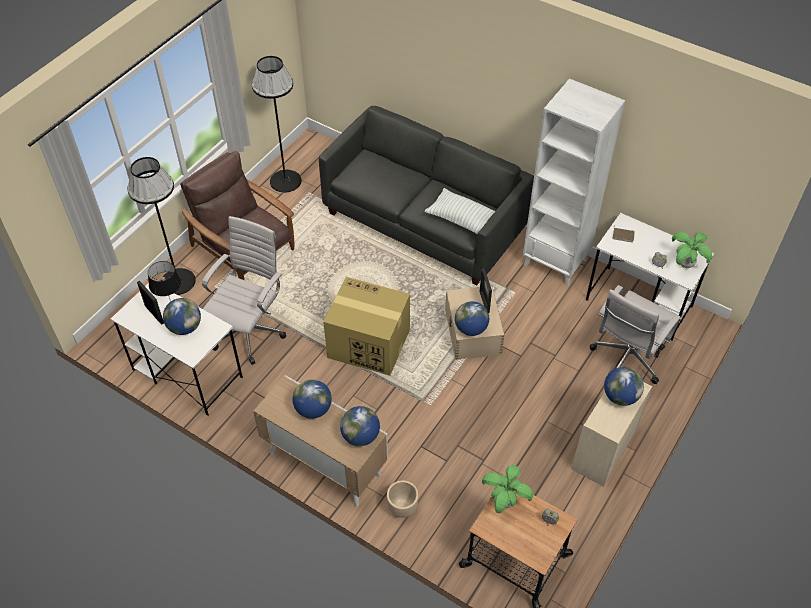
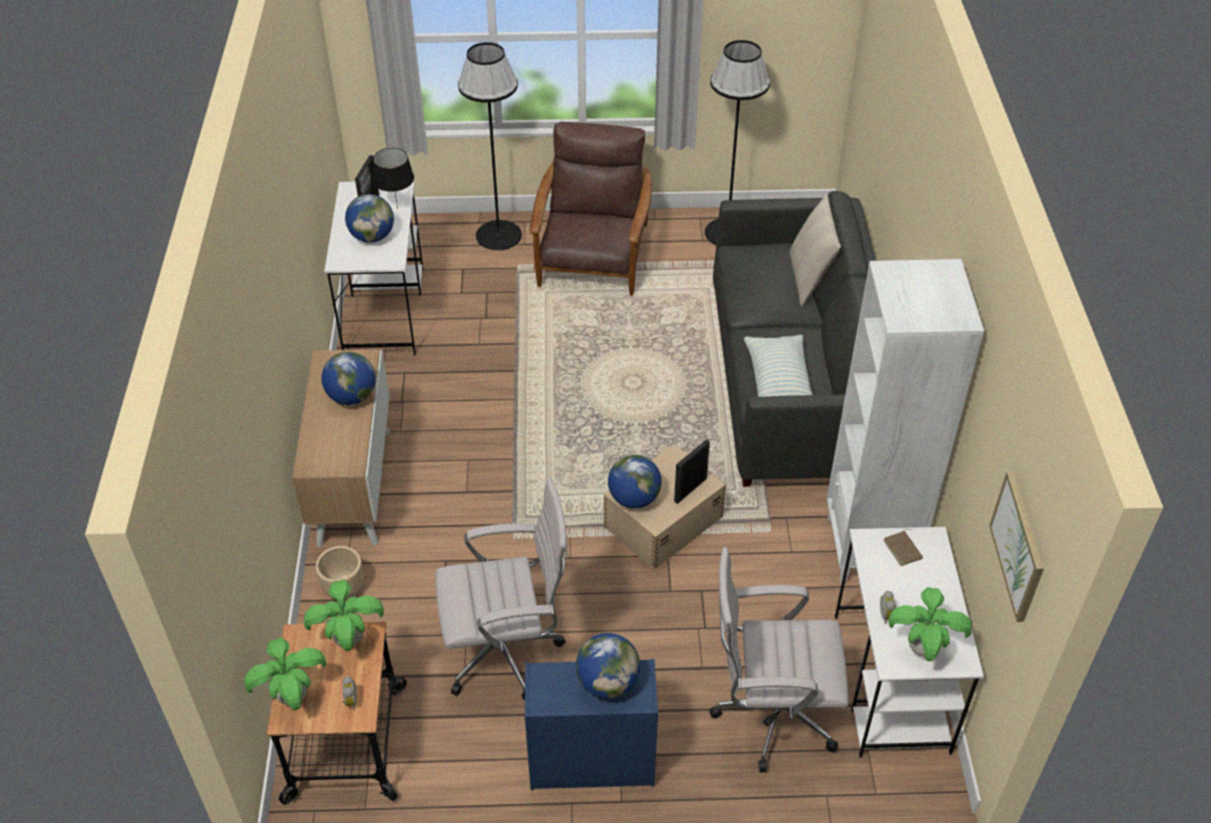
camera: 55 degrees right, 5 degrees down
white office chair [202,216,286,365] -> white office chair moved to [435,478,568,701]
cardboard box [323,277,410,376] -> none
globe [340,406,380,446] -> none
beige dresser [571,382,652,487] -> blue dresser [525,659,658,790]
none -> potted plant [244,638,326,710]
none -> beige pillow [789,194,841,306]
none -> picture [989,471,1044,622]

